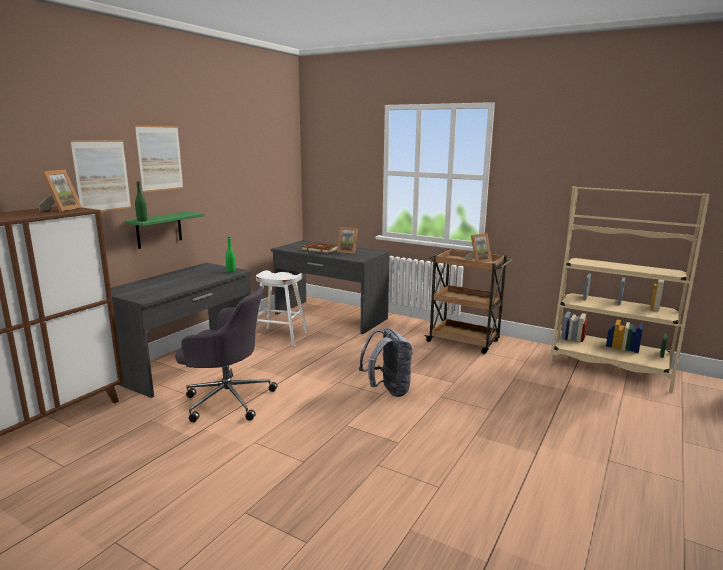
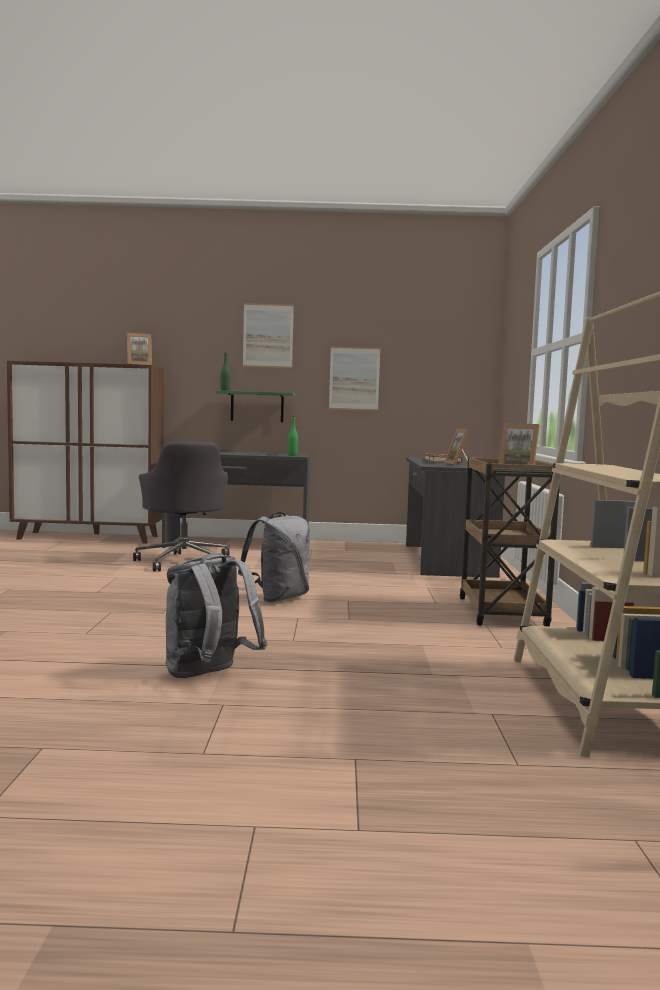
camera: 60 degrees right, 10 degrees down
picture [70,140,131,212] -> picture moved to [329,347,380,411]
white stool [256,270,308,346] -> none
none -> grey backpack [166,553,267,678]

